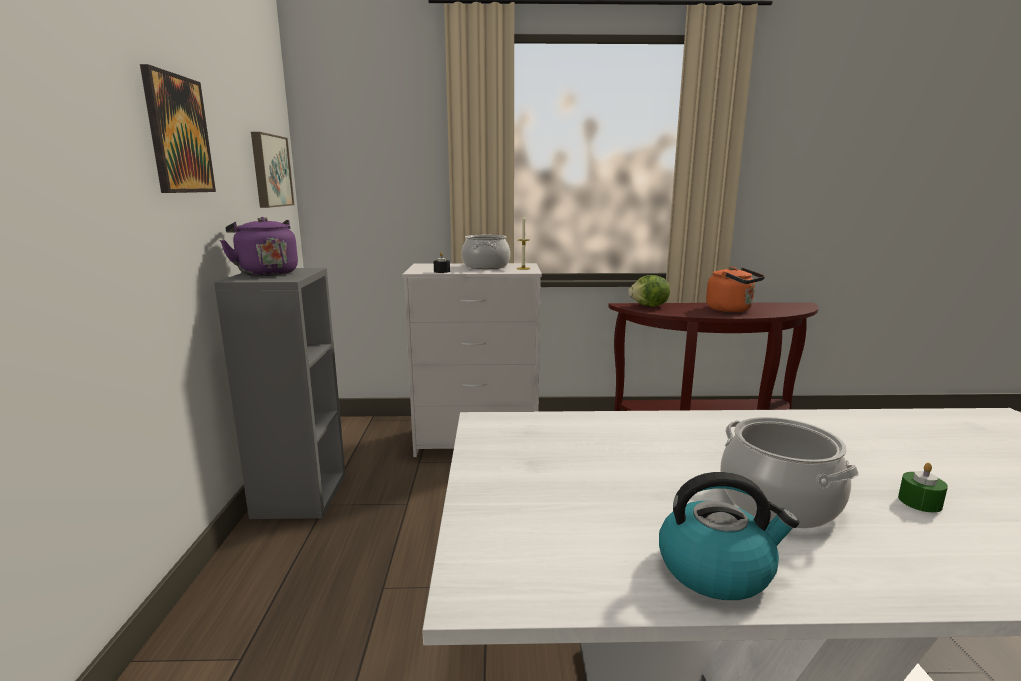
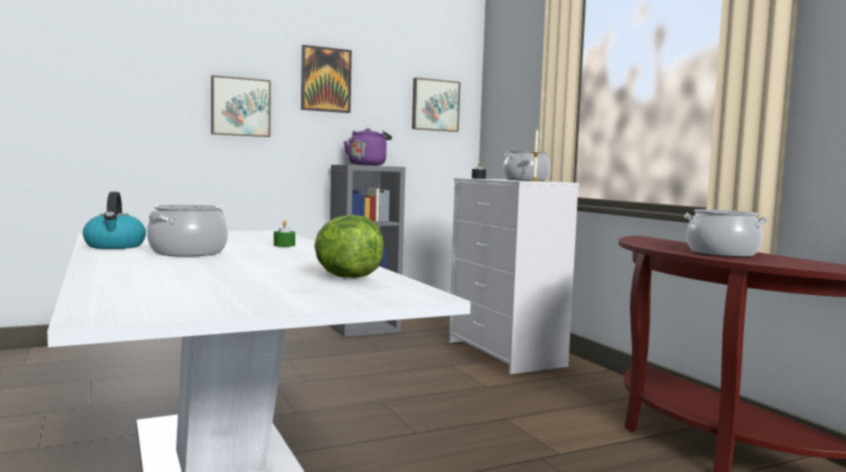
camera: 65 degrees right, 10 degrees down
lettuce [628,275,670,307] -> lettuce moved to [314,215,384,278]
orange kettle [706,267,765,312] -> cooking pot [684,210,768,257]
green candle [898,463,948,513] -> green candle moved to [274,220,295,247]
none -> picture [211,75,271,137]

